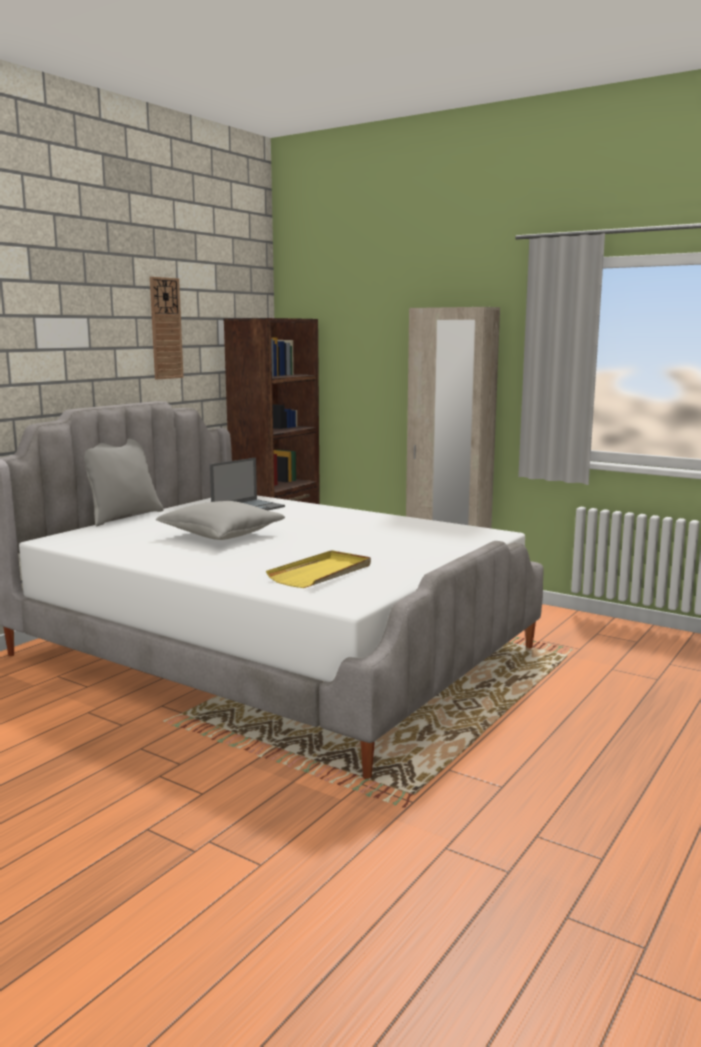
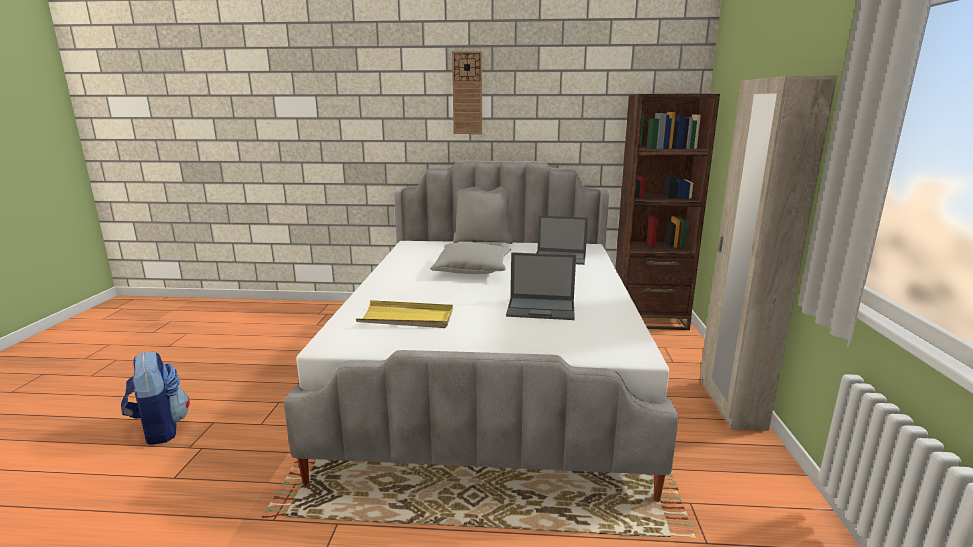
camera: 60 degrees right, 5 degrees up
wall clock [150,277,184,379] -> wall clock moved to [452,51,482,134]
none -> backpack [121,352,190,445]
none -> laptop [506,252,576,320]

